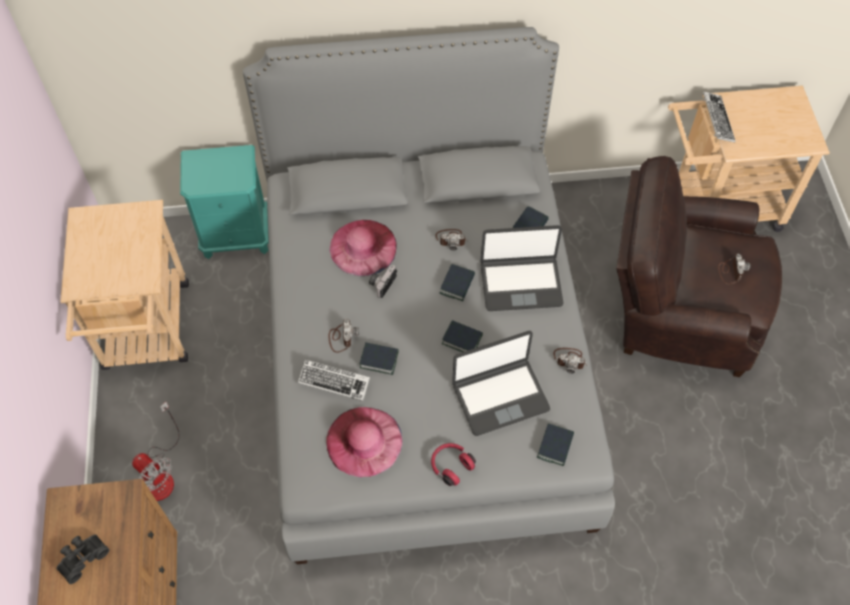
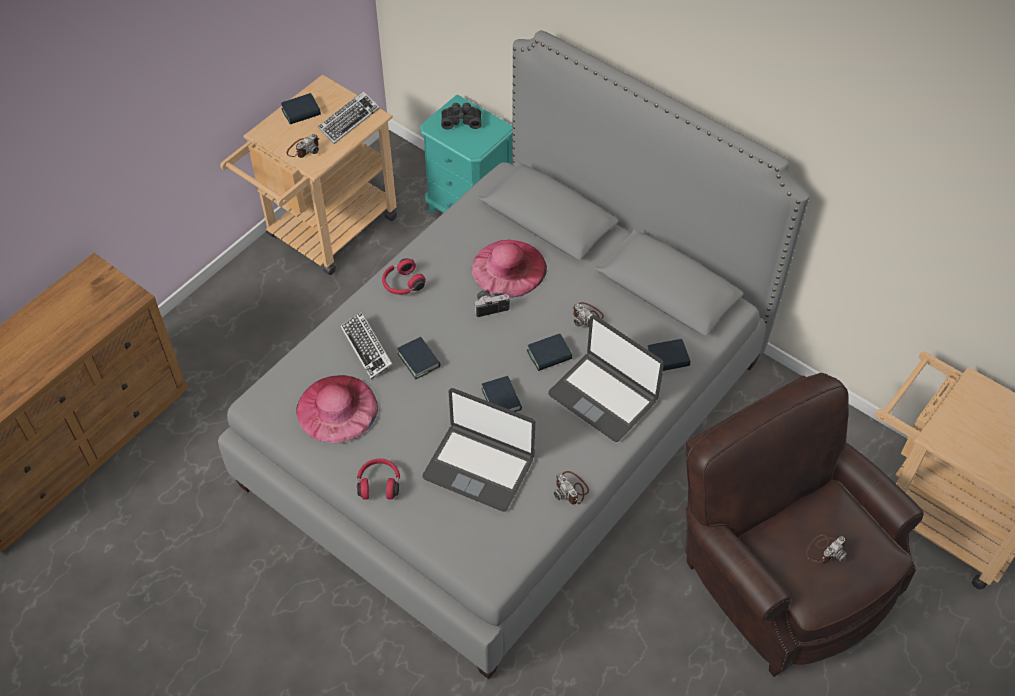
camera: 45 degrees right, 5 degrees down
black binoculars [56,534,109,584] -> black binoculars moved to [441,103,482,129]
fan [132,402,180,501] -> none
camera [329,319,359,353] -> camera moved to [287,134,319,158]
book [537,423,574,466] -> book moved to [281,93,321,124]
keyboard [703,92,736,142] -> keyboard moved to [317,91,380,144]
none -> red headphones [382,258,426,295]

